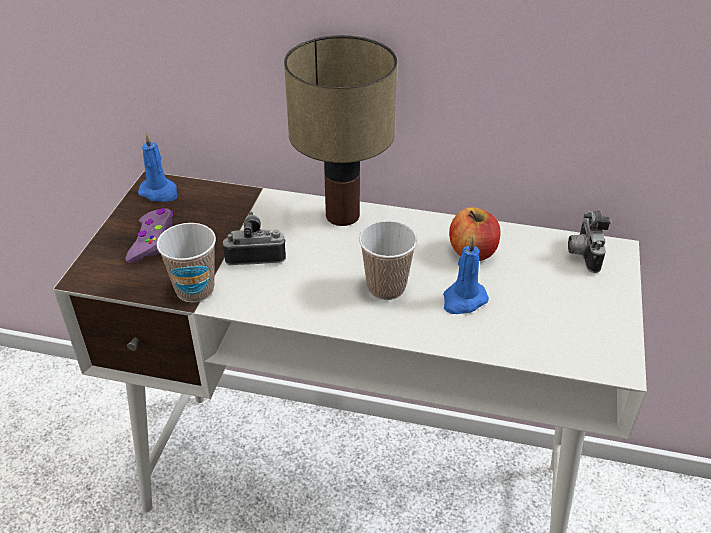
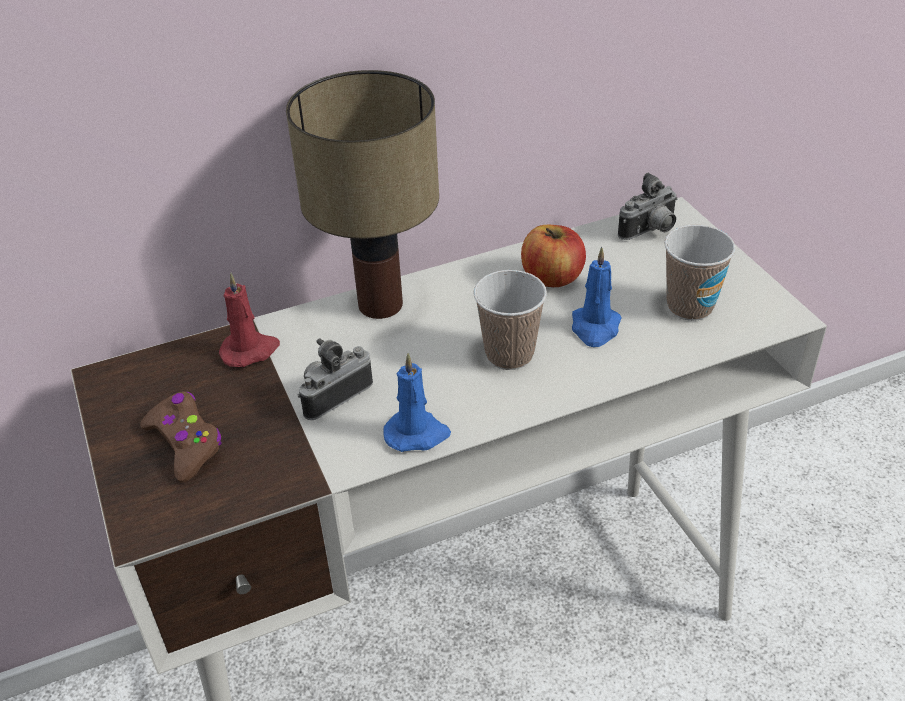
camera: 35 degrees left, 0 degrees up
purple game controller [126,208,174,263] -> brown game controller [140,391,222,482]
blue candle [138,132,177,202] -> blue candle moved to [383,353,451,452]
cup [157,223,216,303] -> cup moved to [664,225,735,321]
camera [568,211,611,273] -> camera turned 90 degrees counterclockwise [618,173,677,240]
none -> red candle [219,273,280,367]

